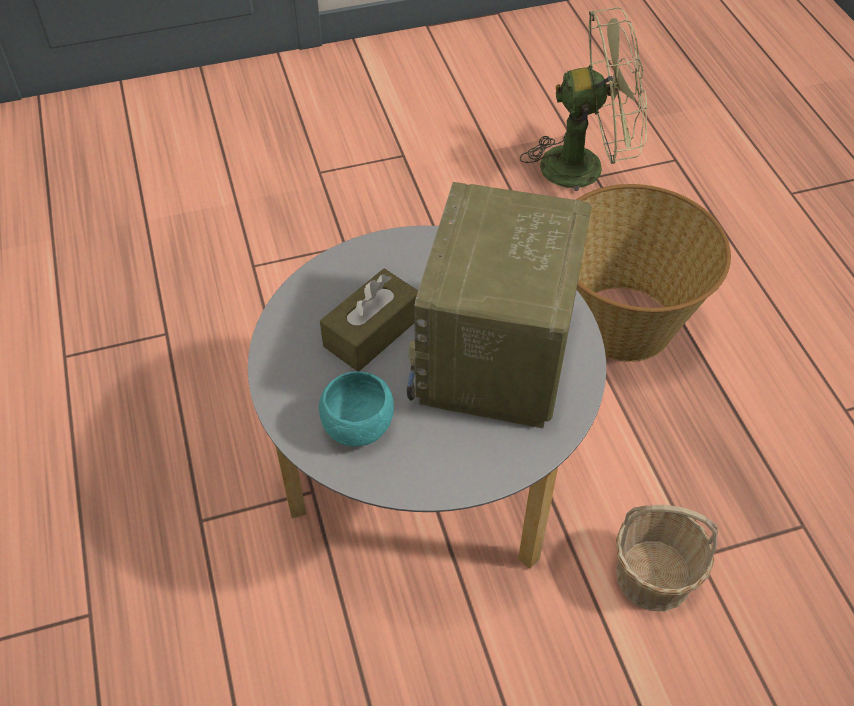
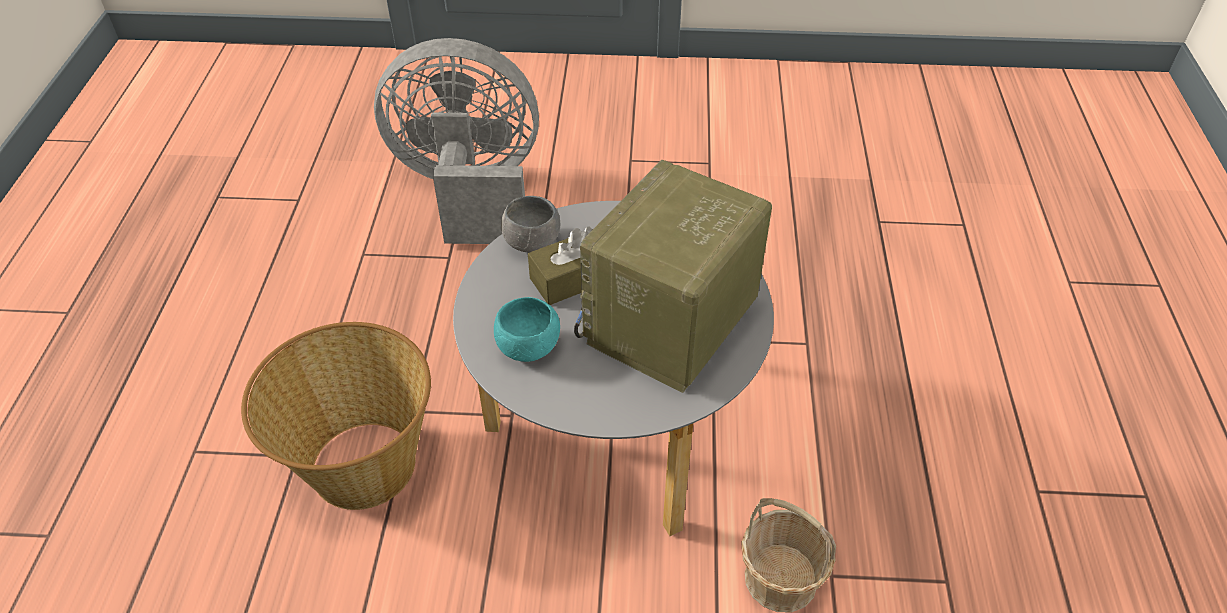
camera: 20 degrees right, 5 degrees down
green fan [520,7,647,191] -> none
basket [576,184,731,362] -> basket moved to [241,322,431,510]
none -> grey fan [374,38,539,244]
none -> grey bowl [501,196,560,253]

